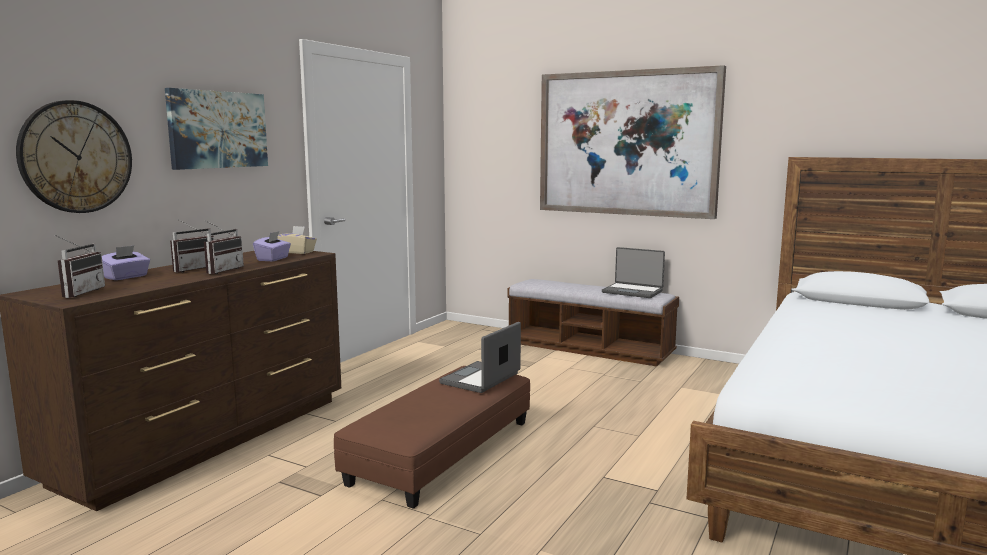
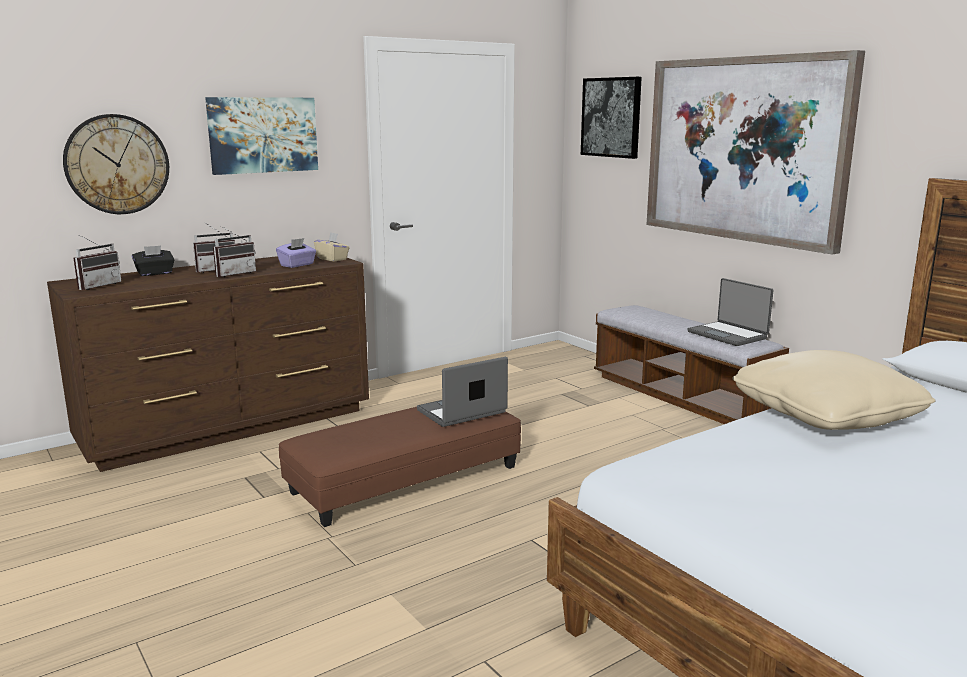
camera: 25 degrees right, 5 degrees up
purple tissue box [102,245,150,280] -> black tissue box [132,245,174,276]
none -> picture [581,77,642,159]
none -> beige pillow [732,350,935,430]

